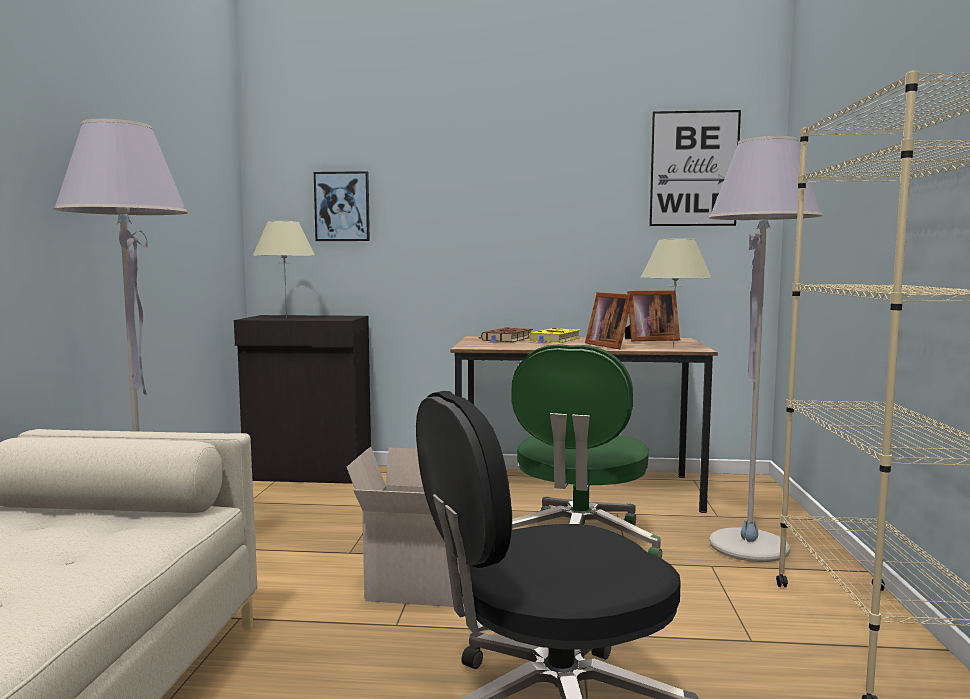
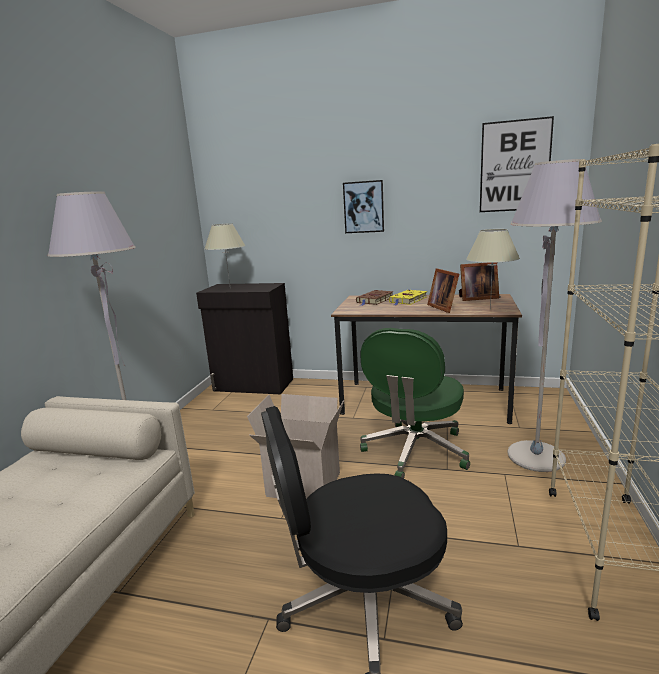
camera: 10 degrees right, 10 degrees up
picture [314,171,370,241] -> picture moved to [343,180,384,233]

